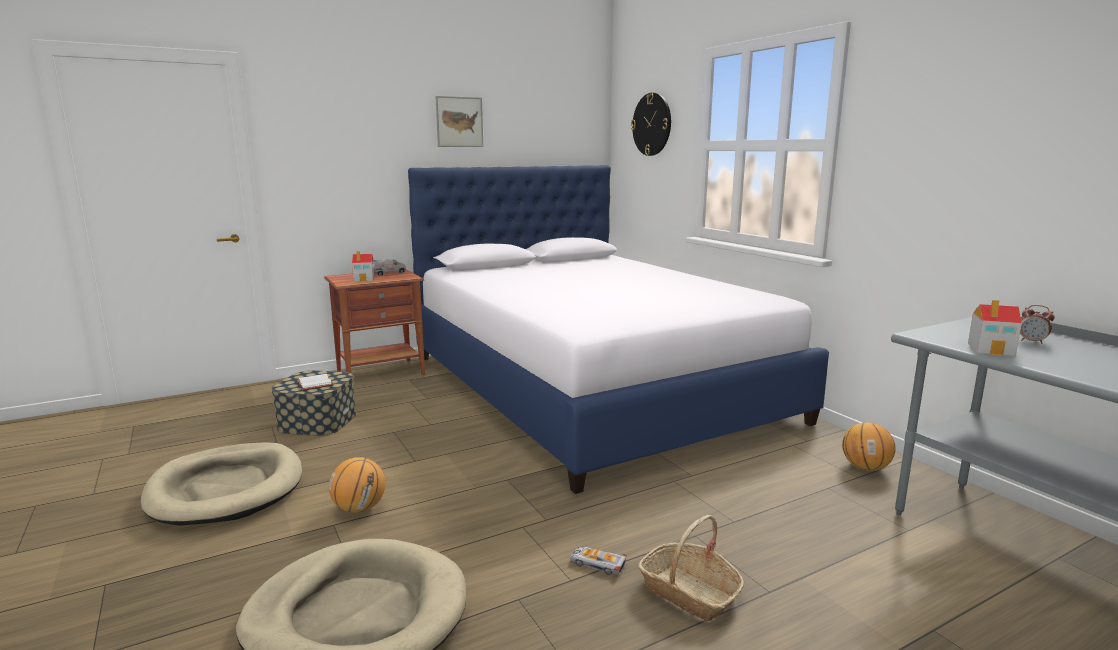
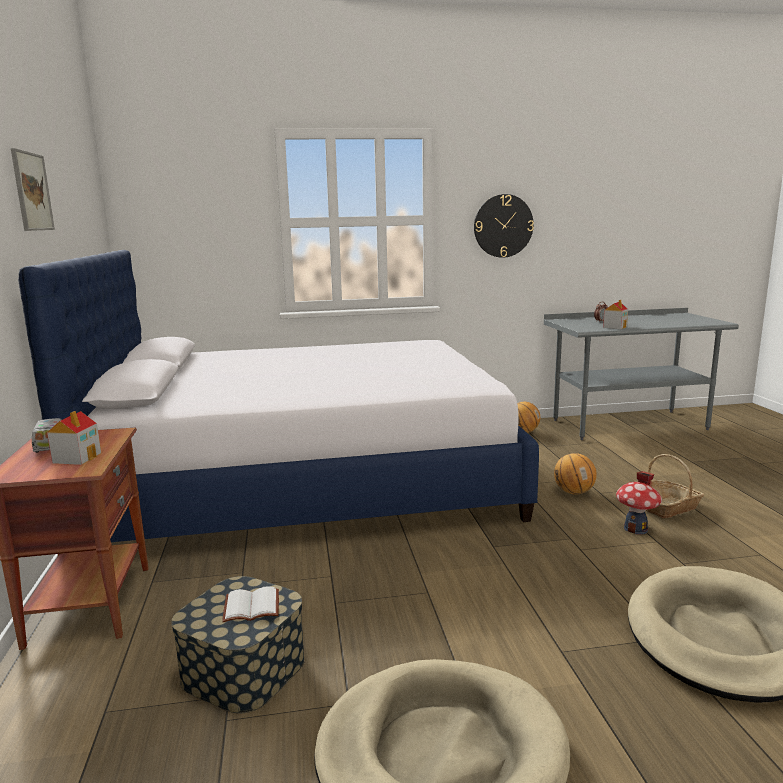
camera: 70 degrees left, 0 degrees up
basketball [329,457,386,513] -> basketball moved to [554,453,597,495]
toy car [570,547,627,575] -> toy house [616,471,662,535]
wall clock [631,93,671,156] -> wall clock moved to [474,194,534,258]

